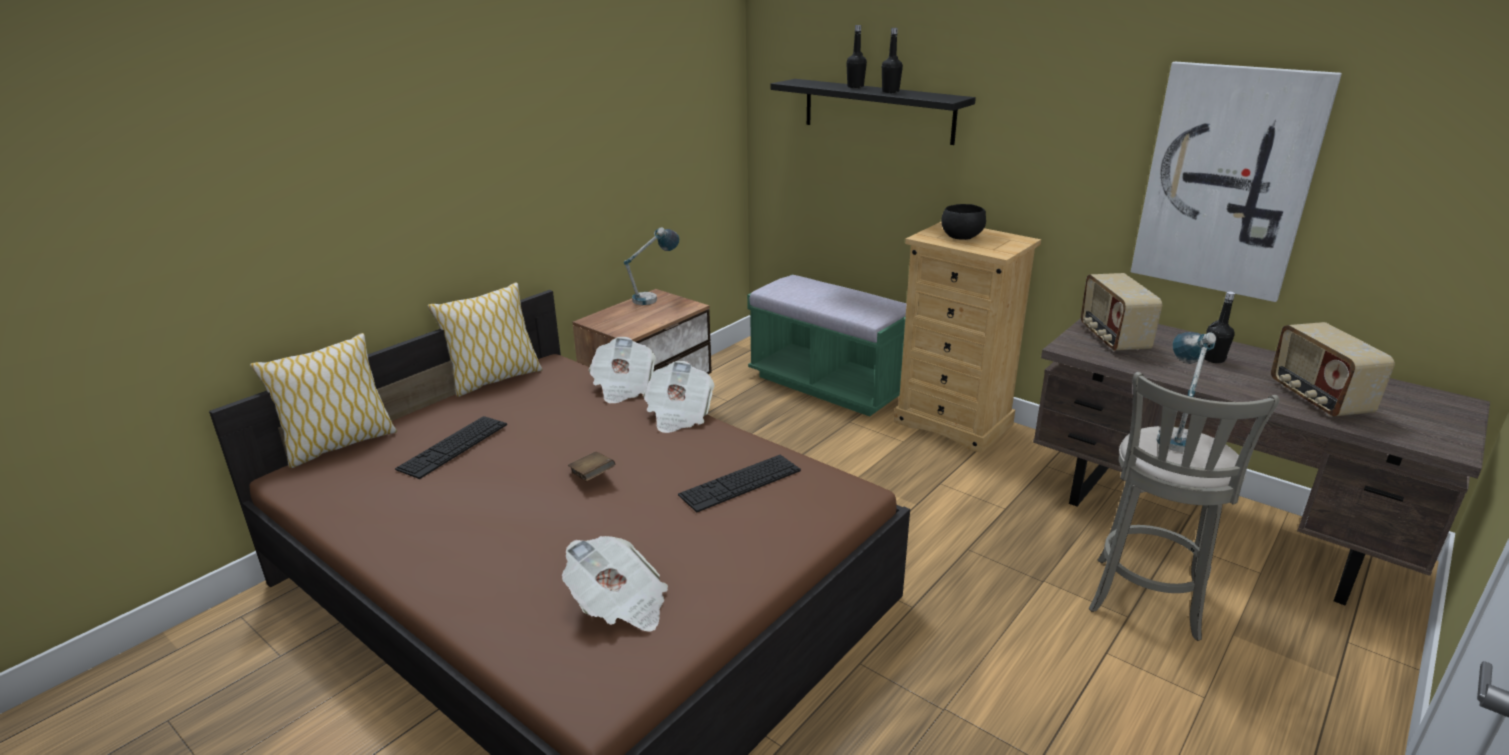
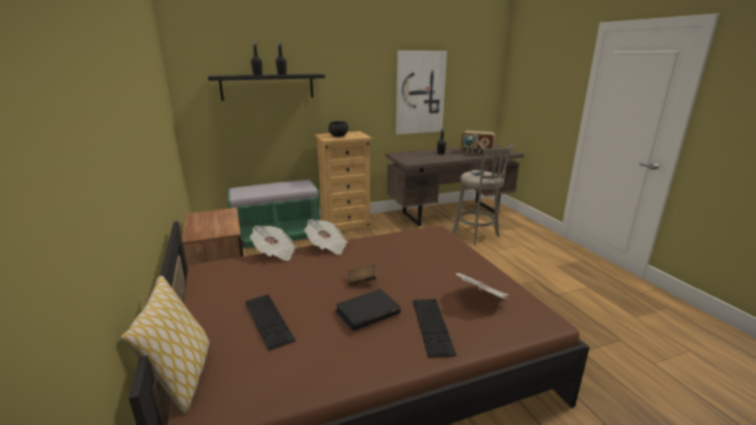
camera: 60 degrees left, 5 degrees down
pillow [427,282,543,397] -> none
table lamp [624,227,679,305] -> none
keyboard [678,455,801,512] -> keyboard moved to [413,299,456,358]
radio [1081,273,1162,351] -> none
none -> black book [335,289,401,331]

